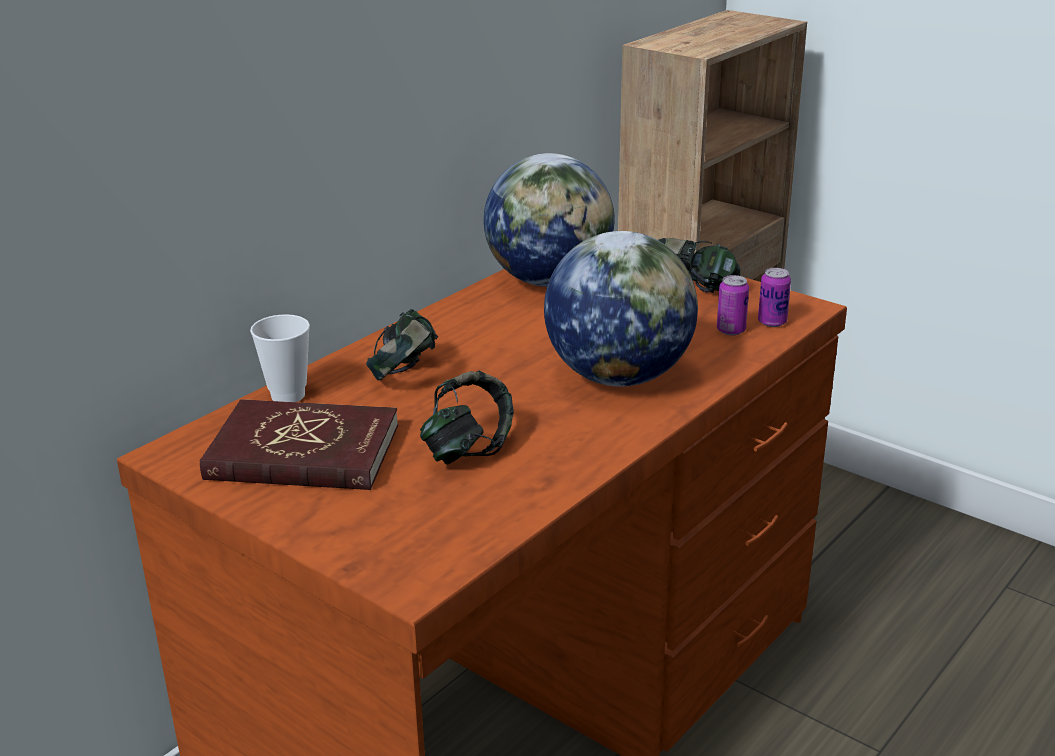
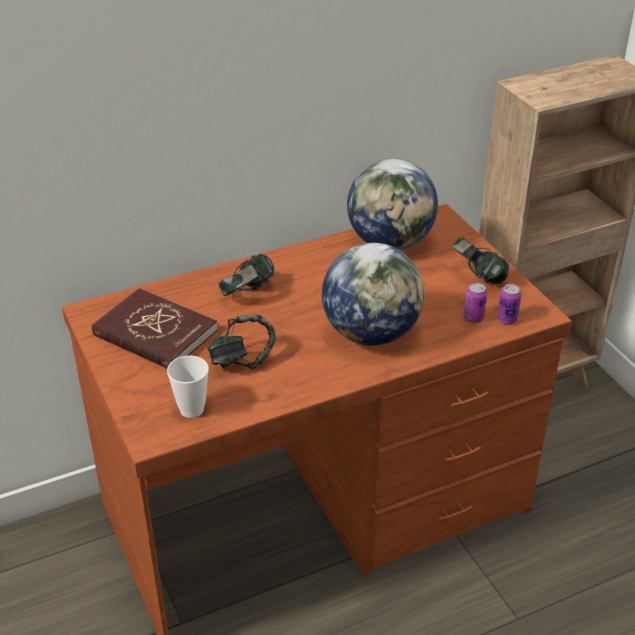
camera: 25 degrees right, 10 degrees up
cup [250,314,310,402] -> cup moved to [167,356,209,418]

